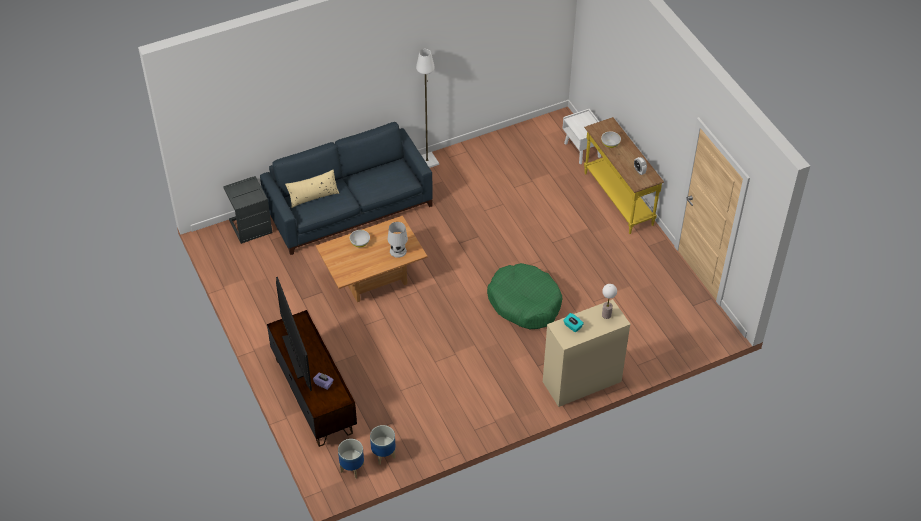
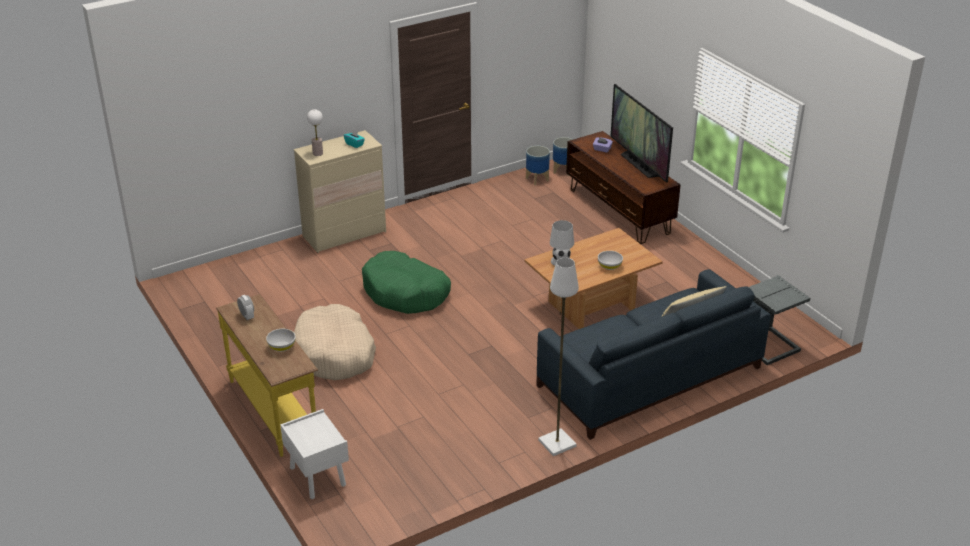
camera: 175 degrees right, 15 degrees down
none -> beige dog bed [294,304,376,380]

